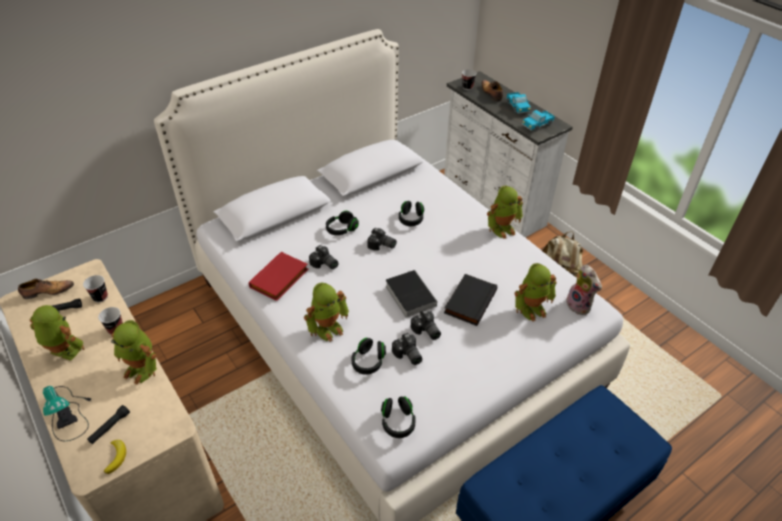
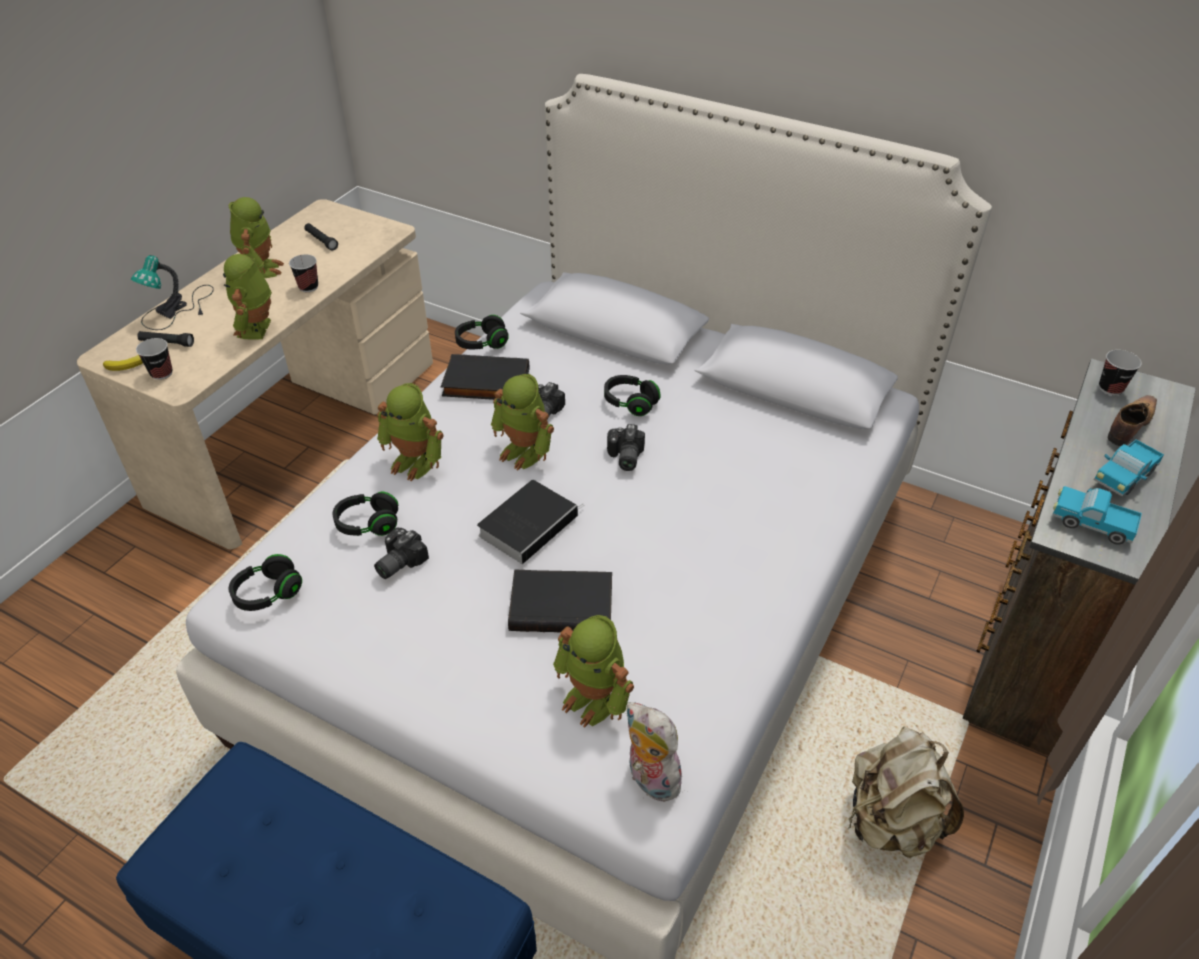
camera: 65 degrees right, 0 degrees up
shoe [18,279,74,299] -> none
cup [83,275,108,303] -> cup moved to [136,338,173,380]
red book [249,252,308,301] -> black book [441,354,529,400]
black headphones [399,201,424,226] -> black headphones moved to [455,315,509,349]
camera [411,310,441,340] -> none
white dresser [444,71,573,237] -> brown dresser [962,359,1196,756]
toy robot [487,185,523,239] -> toy robot moved to [491,374,554,470]
plush toy [566,265,602,315] -> plush toy turned 105 degrees clockwise [626,702,684,802]

